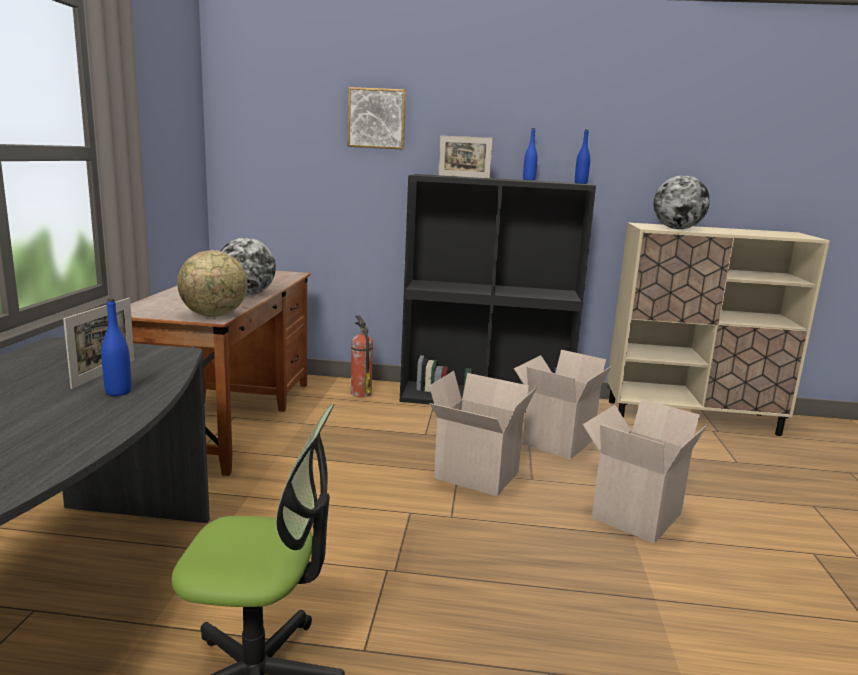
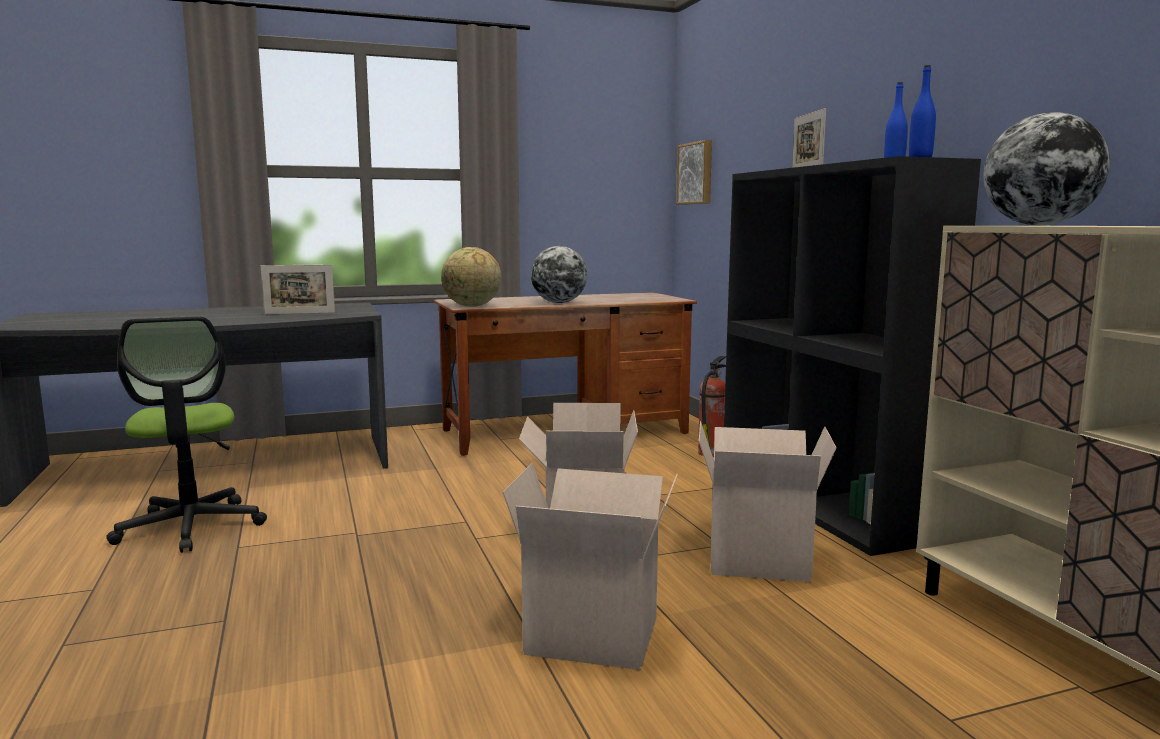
camera: 65 degrees right, 5 degrees down
blue bottle [101,298,131,396] -> none
picture [348,87,406,150] -> picture moved to [676,140,712,205]

